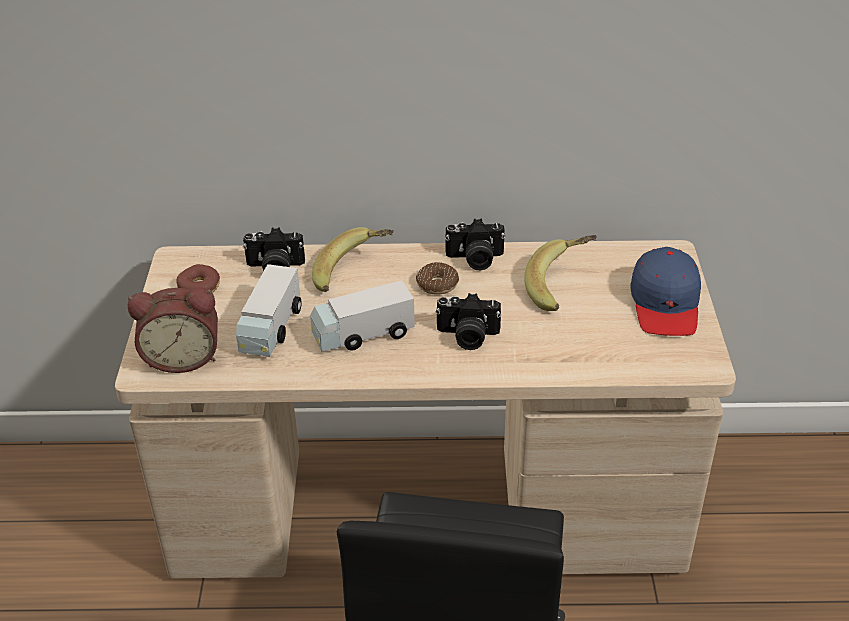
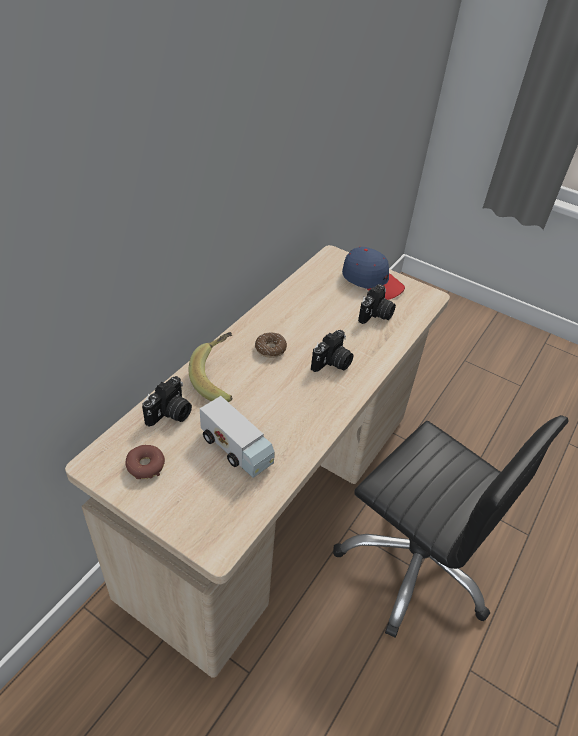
camera: 60 degrees left, 5 degrees up
alarm clock [127,287,218,373] -> none
toy truck [310,280,415,352] -> none
camera [445,218,505,270] -> camera moved to [358,284,396,324]
banana [524,235,597,311] -> none

